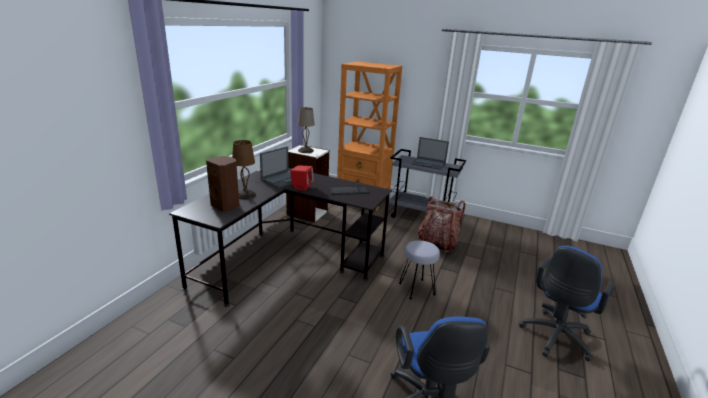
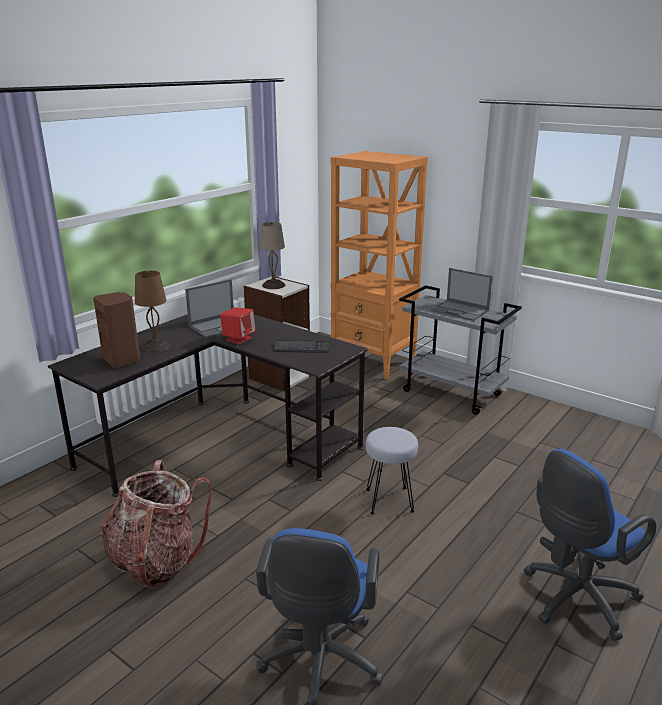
camera: 15 degrees right, 0 degrees up
backpack [417,196,465,252] -> backpack moved to [100,460,212,588]

